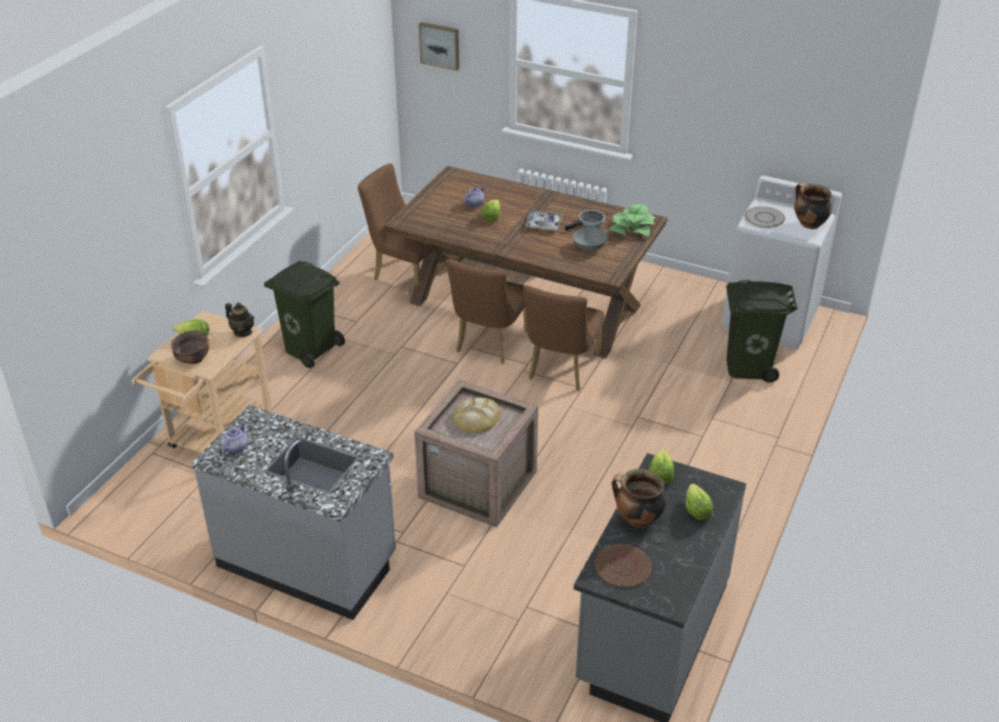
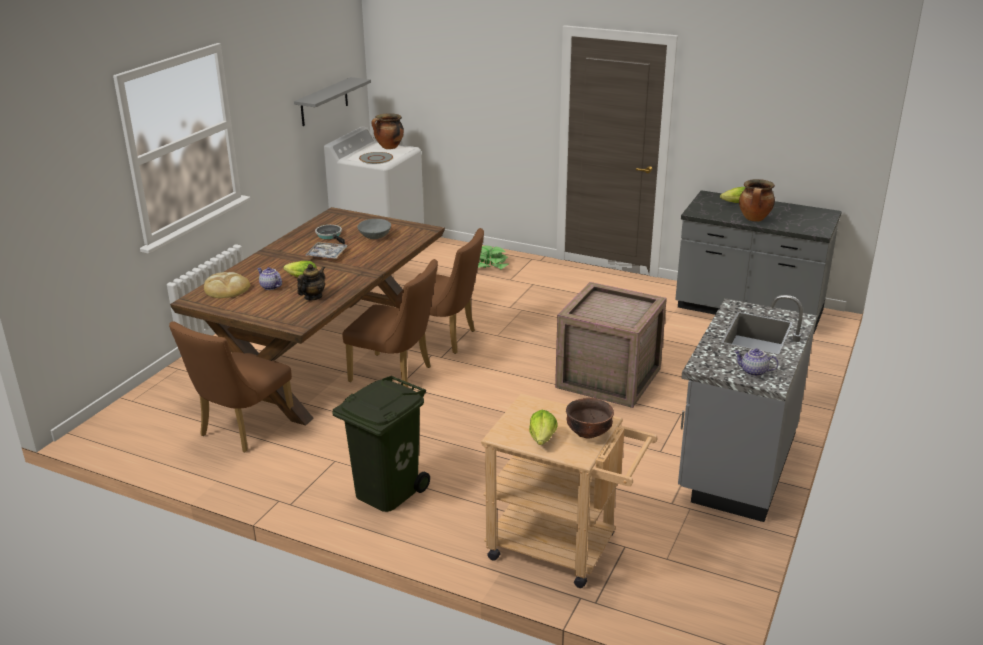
camera: 90 degrees left, 10 degrees down
teapot [225,302,254,337] -> teapot moved to [297,264,325,300]
picture [419,22,459,71] -> none
bread [453,397,501,433] -> bread moved to [204,272,250,298]
brown plate [595,544,651,586] -> none
potted plant [609,204,655,237] -> potted plant moved to [478,245,509,269]
lettuce [649,449,674,484] -> none
green trash can [726,280,797,382] -> none
none -> grey shelf [294,77,371,126]

